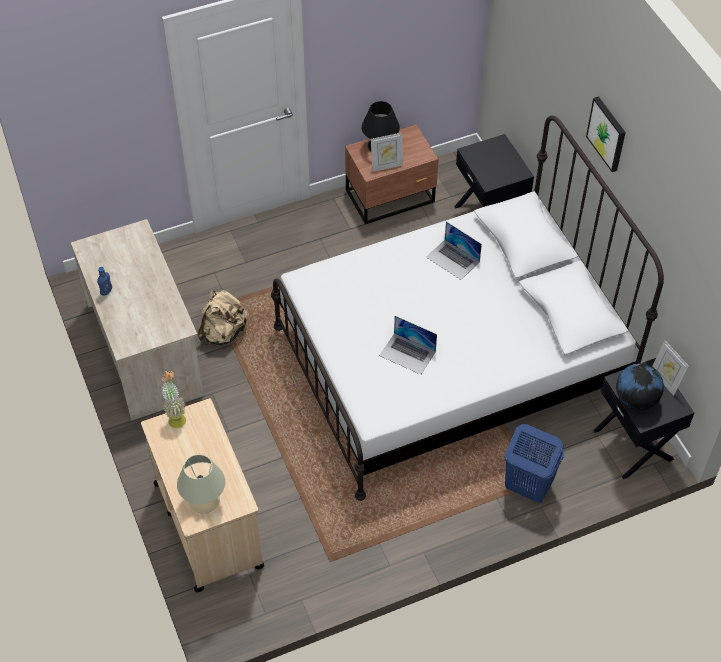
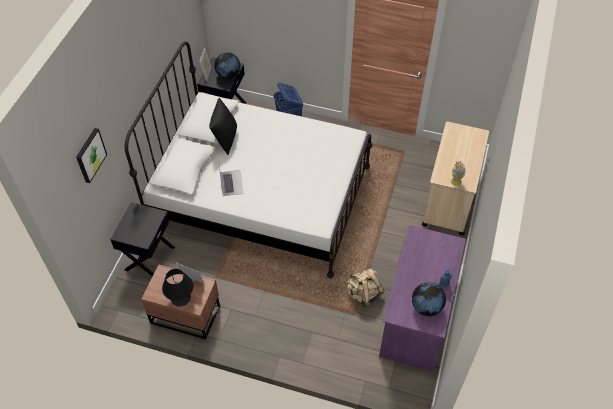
camera: 140 degrees left, 0 degrees up
beige desk [71,219,204,421] -> purple desk [379,225,466,372]
beige table lamp [177,454,225,514] -> none
laptop [379,316,437,375] -> none
picture [586,96,626,172] -> picture moved to [76,128,107,183]
none -> black pillow [209,98,237,155]
none -> globe [412,282,446,316]

